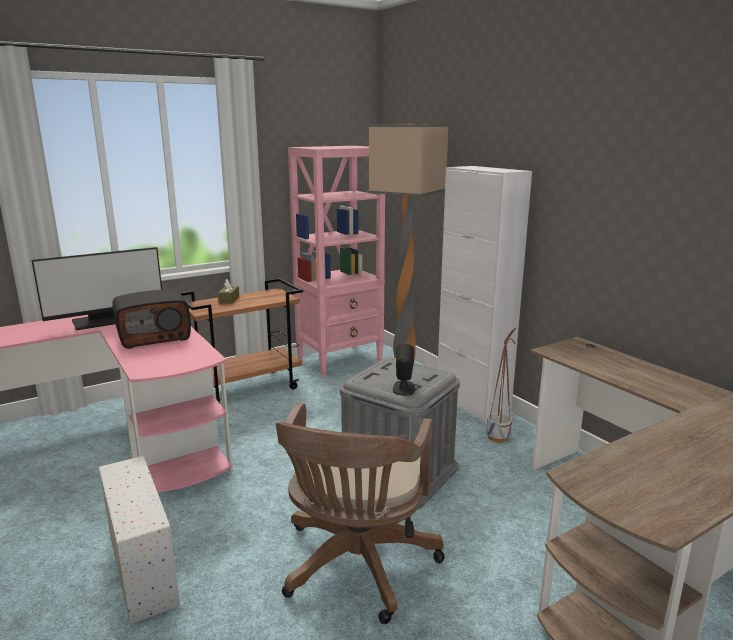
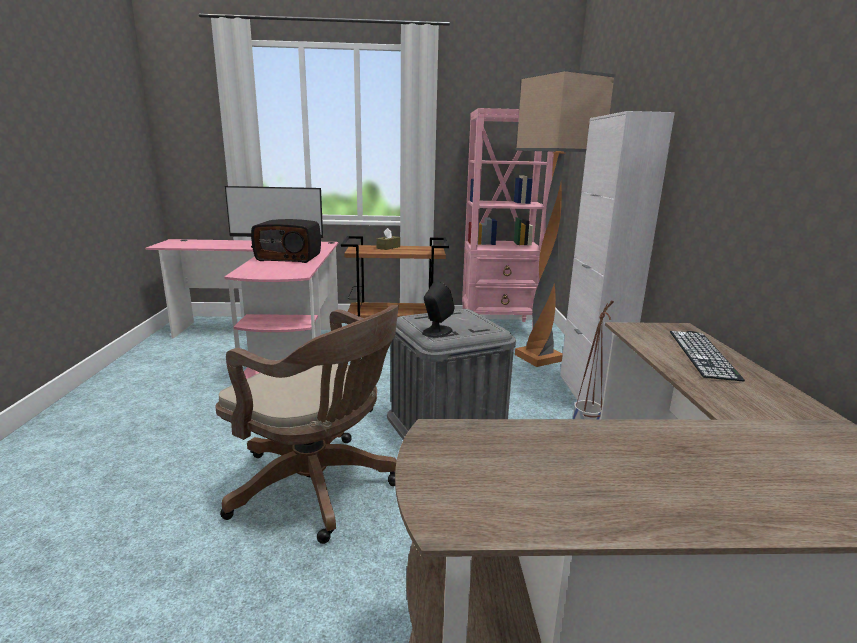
camera: 30 degrees right, 0 degrees up
white storage box [99,456,180,624] -> none
brown office chair [276,403,445,624] -> brown office chair turned 105 degrees counterclockwise [216,305,399,544]
none -> keyboard [670,331,745,381]

